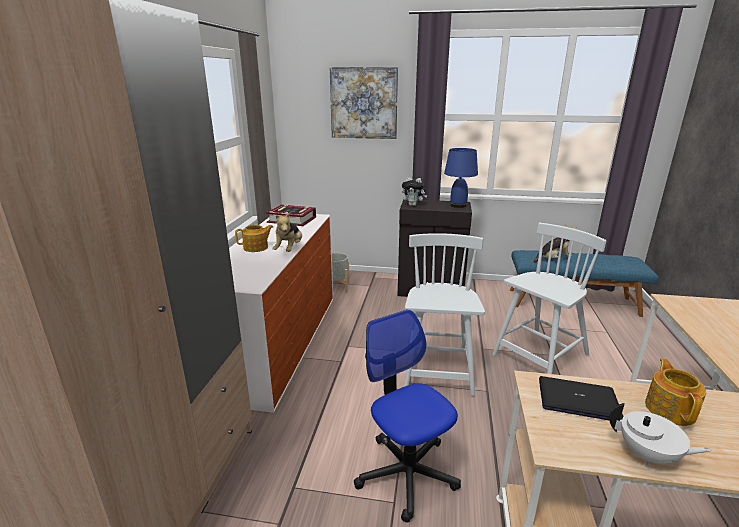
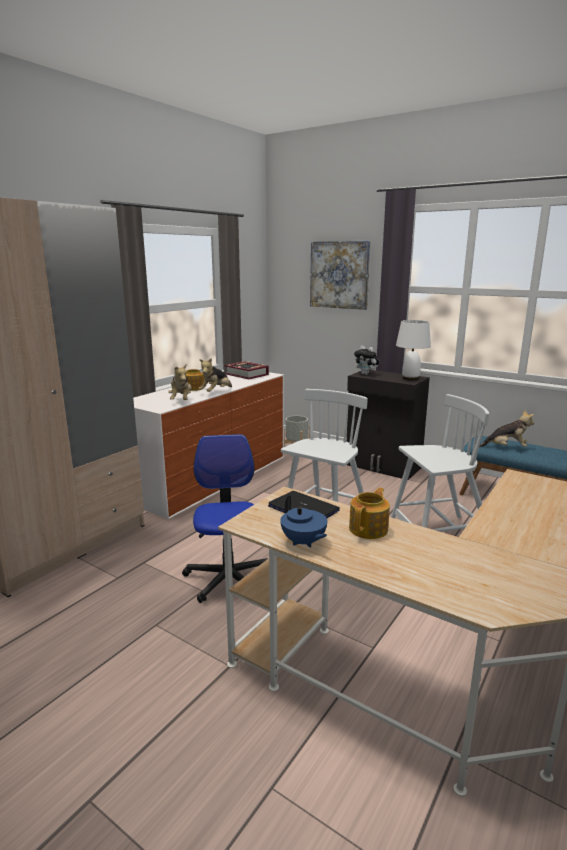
camera: 25 degrees right, 5 degrees down
blue table lamp [444,148,478,208] -> white table lamp [396,320,431,381]
white teapot [609,403,711,465] -> blue teapot [280,496,327,548]
none -> plush toy [168,364,191,400]

